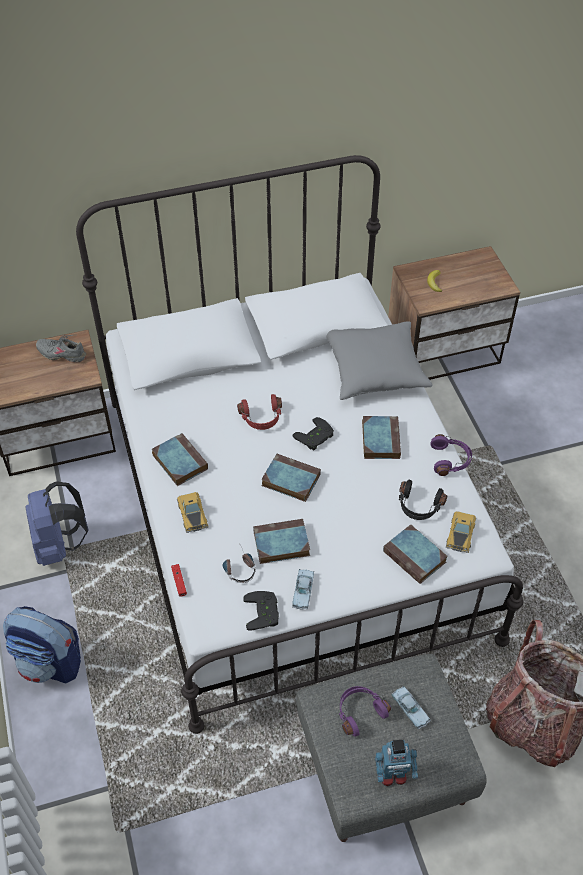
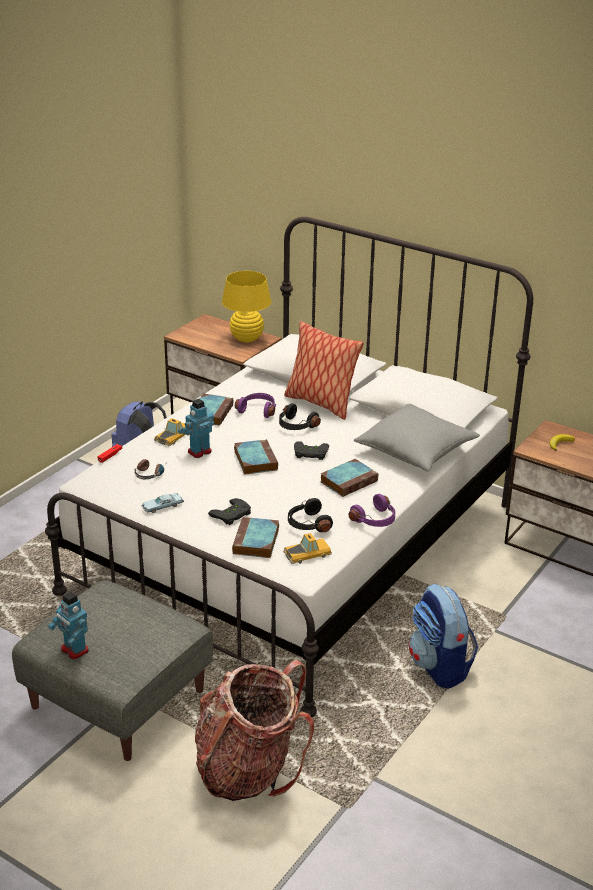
camera: 50 degrees right, 20 degrees down
backpack [3,606,81,683] -> backpack moved to [409,583,478,689]
grey shoe [36,335,86,362] -> yellow table lamp [222,271,271,343]
red headphones [237,394,282,430] -> black headphones [279,403,321,430]
black game controller [244,591,279,630] -> black game controller moved to [208,498,251,525]
book [253,519,310,564] -> none
purple headphones [339,686,391,737] -> purple headphones moved to [235,393,276,418]
blue toy car [391,686,431,730] -> none
none -> toy robot [178,399,214,458]
none -> pillow [284,321,363,420]

